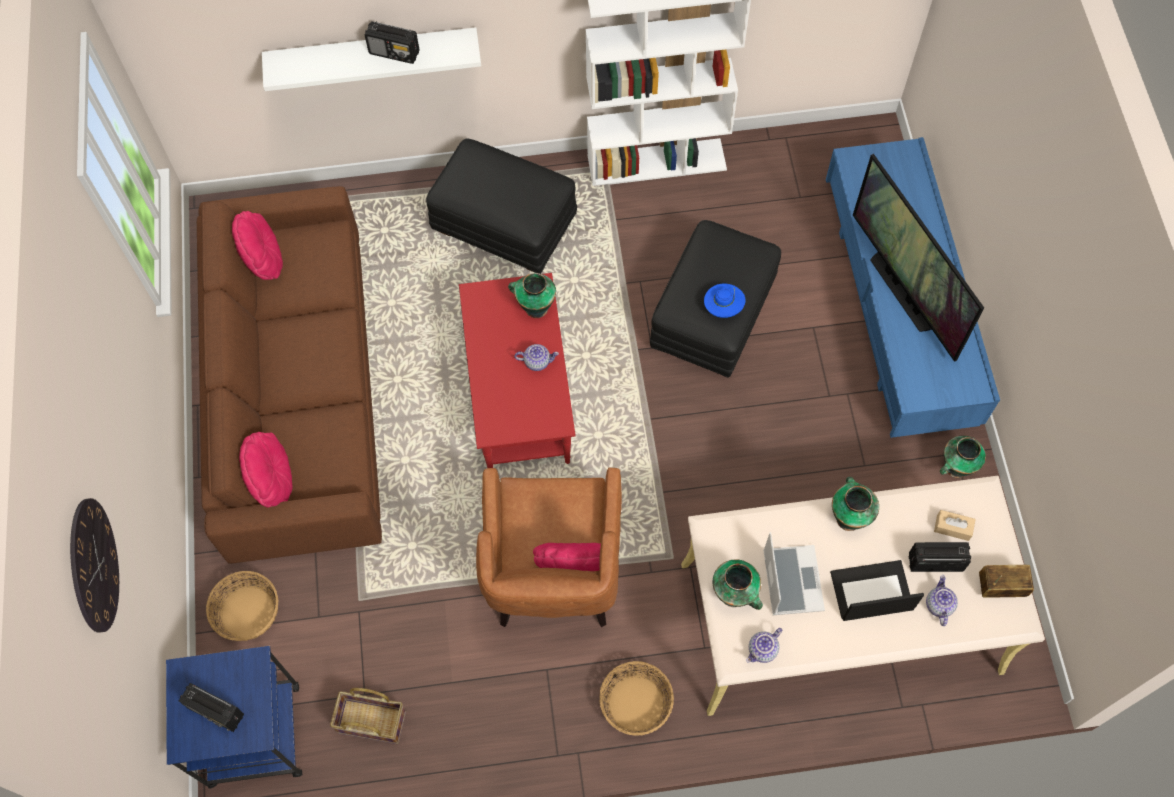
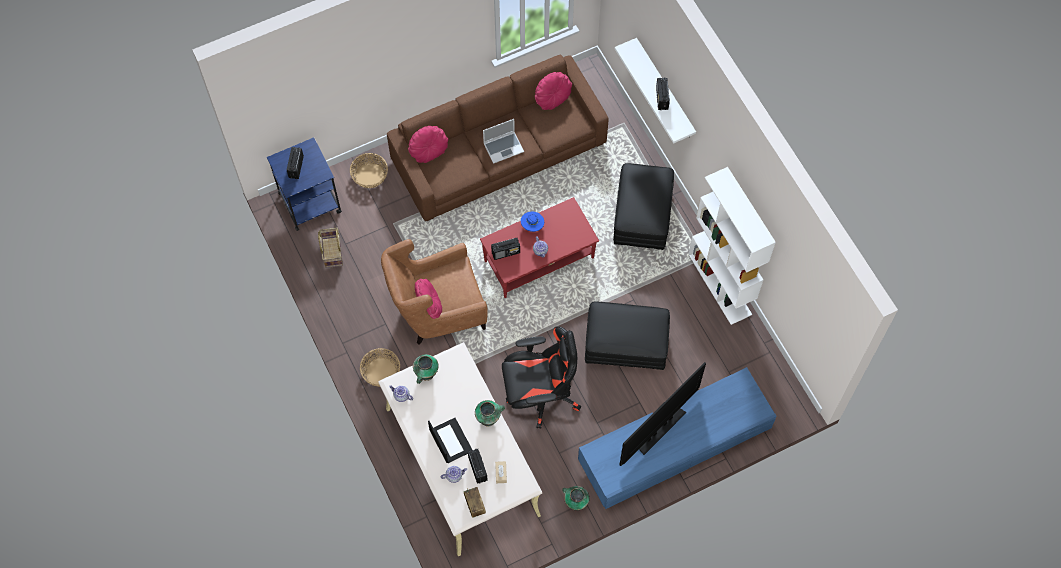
camera: 70 degrees right, 0 degrees up
wall clock [70,498,119,633] -> none
vase [508,273,556,318] -> none
blue hat [704,283,746,318] -> blue hat moved to [521,211,544,232]
laptop [763,532,825,615] -> laptop moved to [483,119,524,164]
none -> radio [491,238,520,260]
none -> black office chair [502,326,581,429]

